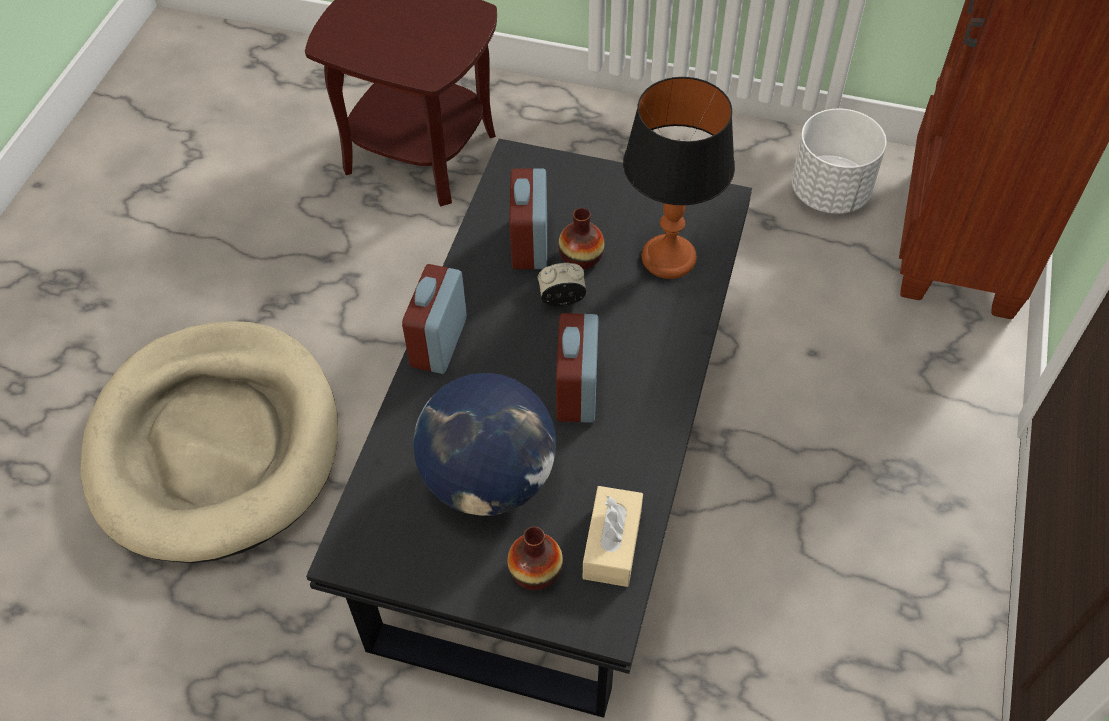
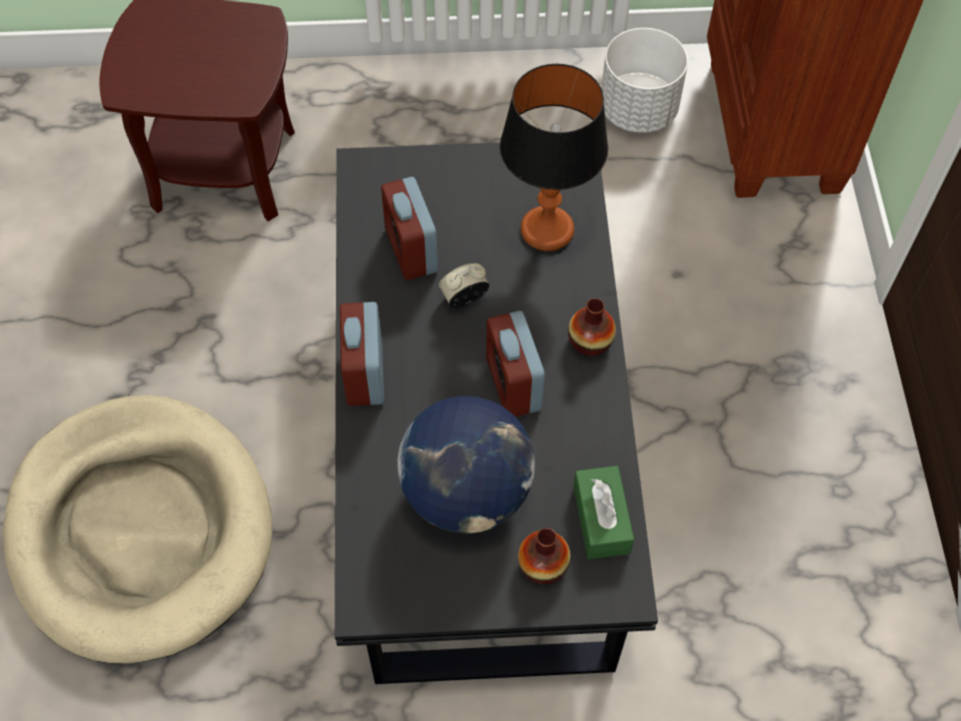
camera: 20 degrees left, 5 degrees up
vase [558,208,604,269] -> vase moved to [568,298,616,356]
beige tissue box [583,486,643,587] -> green tissue box [573,466,634,559]

